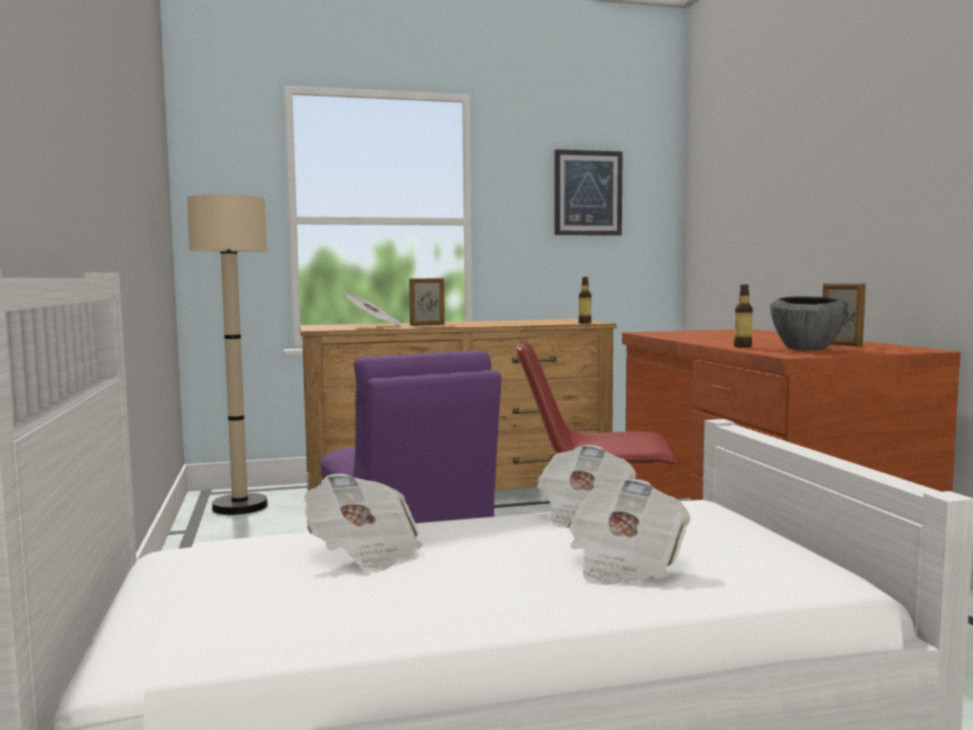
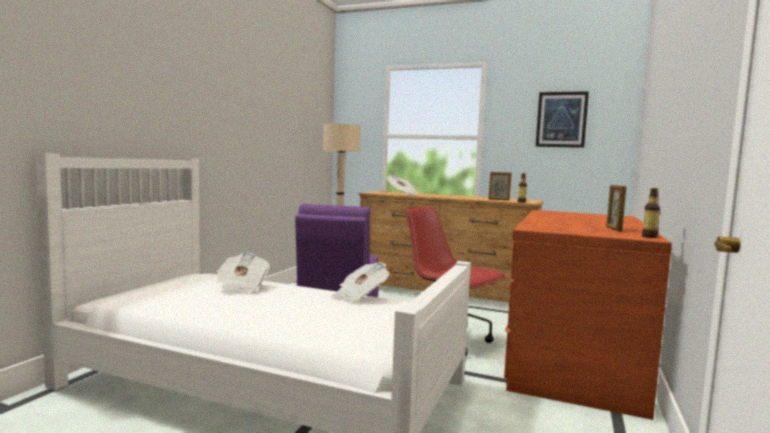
camera: 35 degrees right, 0 degrees up
picture frame [409,278,445,326] -> picture frame moved to [488,172,511,200]
newspaper [568,479,690,585] -> none
bottle [734,284,753,348] -> bottle moved to [642,188,660,238]
bowl [770,296,847,350] -> none

